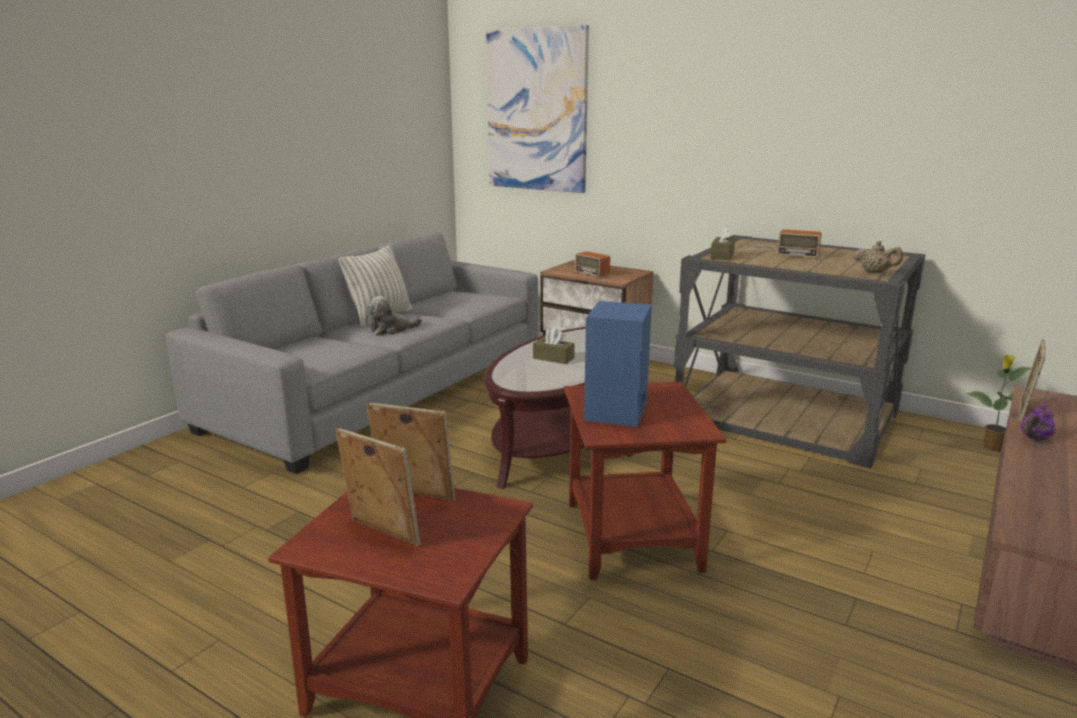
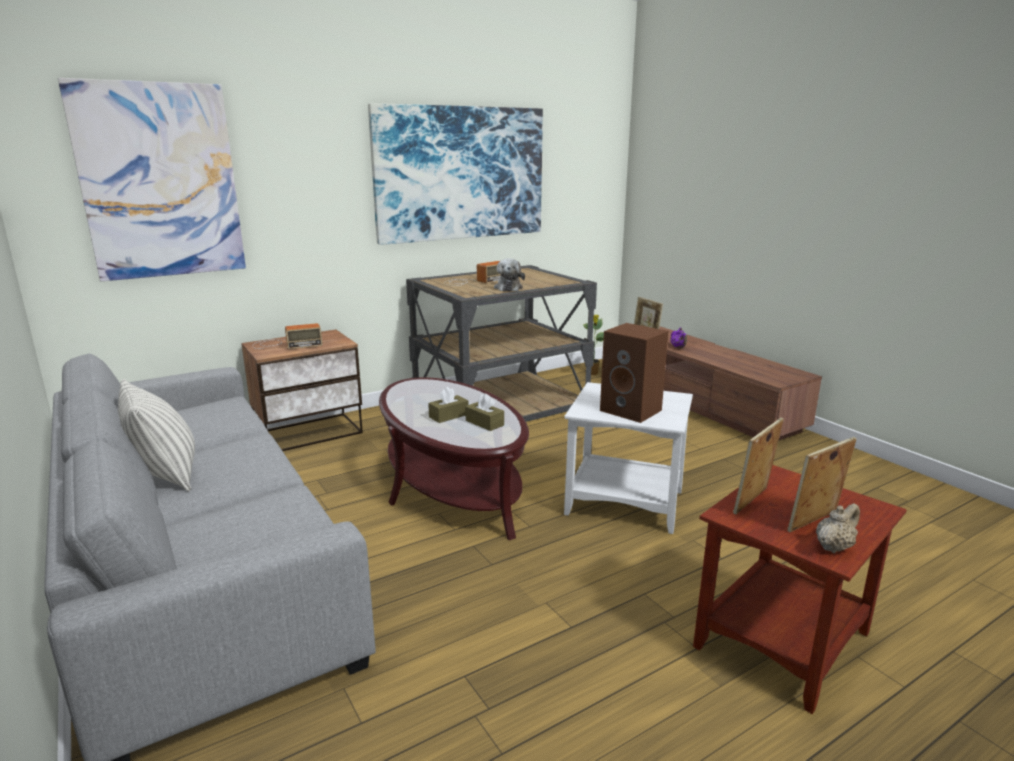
camera: 65 degrees left, 0 degrees up
plush toy [366,296,422,335] -> plush toy moved to [494,258,525,291]
brown side table [564,382,726,580] -> white side table [564,382,693,534]
blue speaker [584,301,652,427] -> brown speaker [600,323,669,423]
brown tissue box [710,226,735,260] -> brown tissue box moved to [465,393,504,431]
beige teapot [853,241,903,273] -> beige teapot moved to [816,503,860,553]
none -> picture [368,103,543,245]

